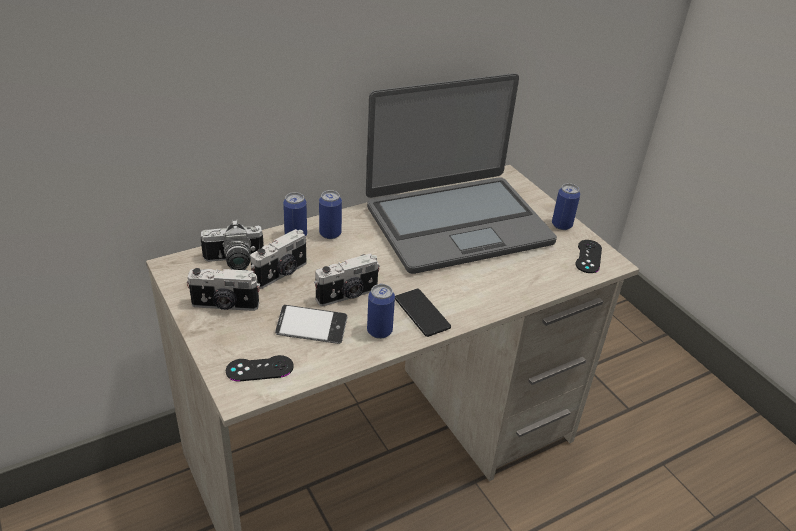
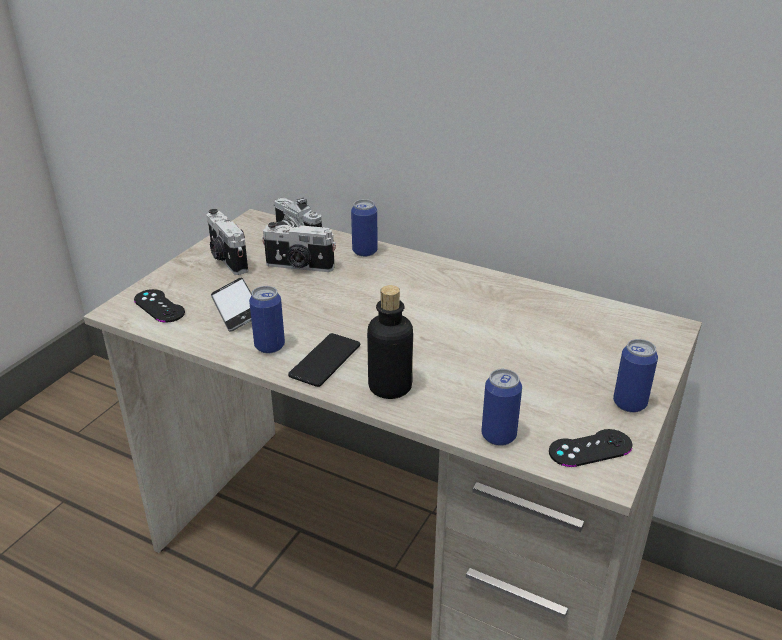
camera: 60 degrees right, 5 degrees down
camera [314,253,380,306] -> none
can [319,190,342,239] -> can moved to [481,369,522,446]
laptop [366,73,557,274] -> none
none -> bottle [367,285,413,399]

